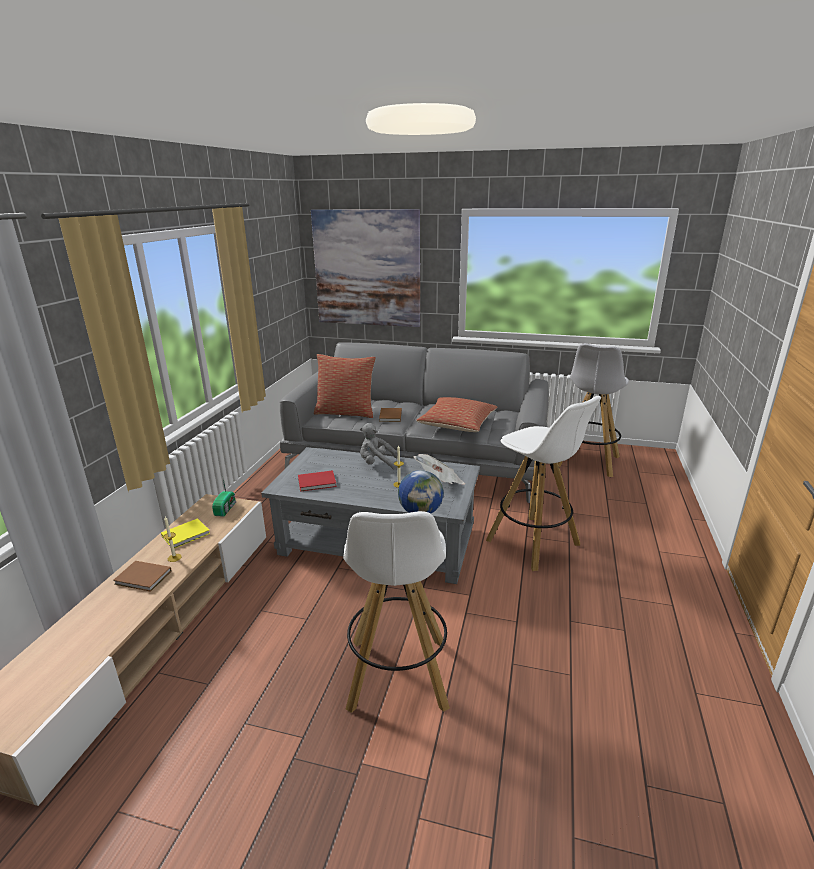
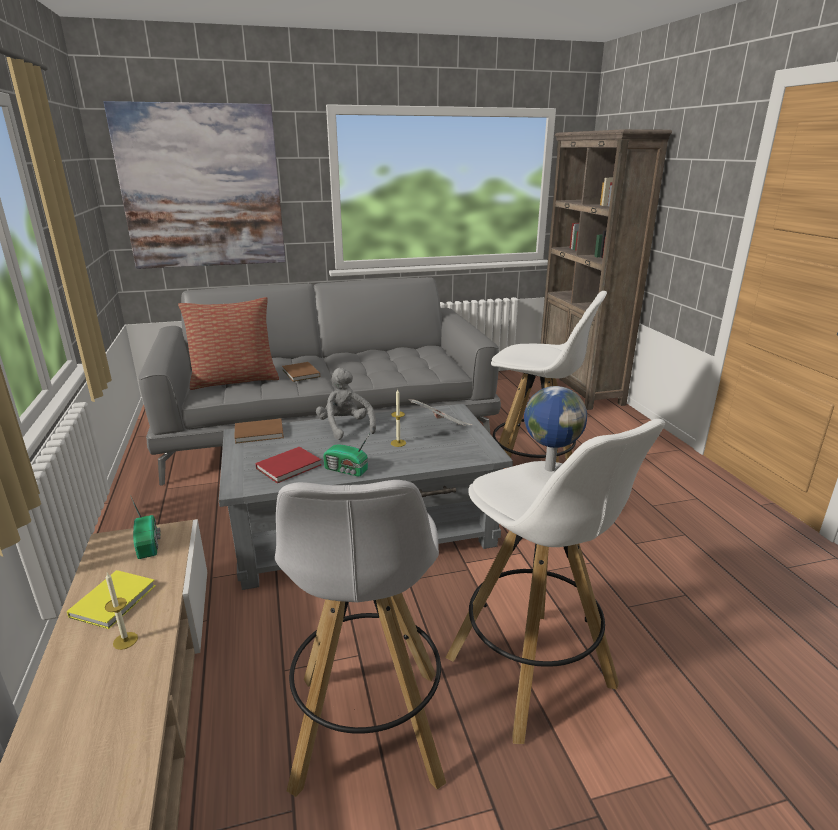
camera: 30 degrees left, 0 degrees up
brown book [113,561,172,592] -> brown book moved to [234,418,284,444]
grey plush toy [360,423,397,470] -> grey plush toy turned 90 degrees clockwise [316,368,376,440]
pillow [416,397,497,432] -> none
white stool [558,343,629,477] -> white stool moved to [275,480,446,797]
none -> radio [323,433,370,477]
none -> brown bookcase [541,129,672,410]

